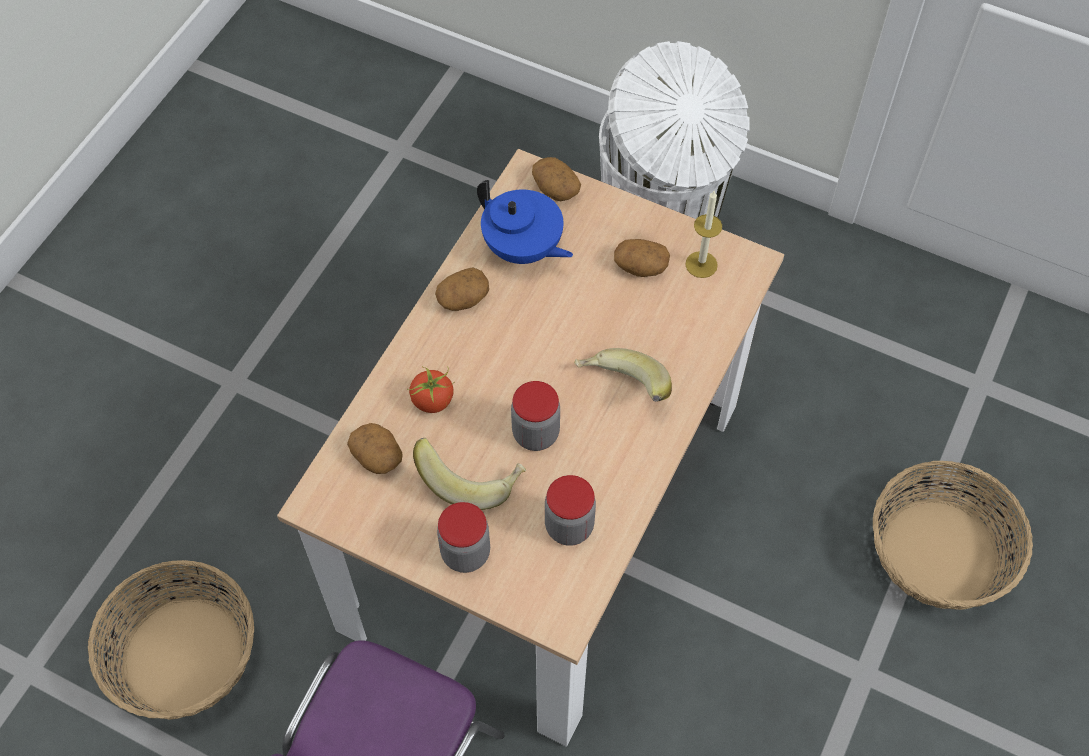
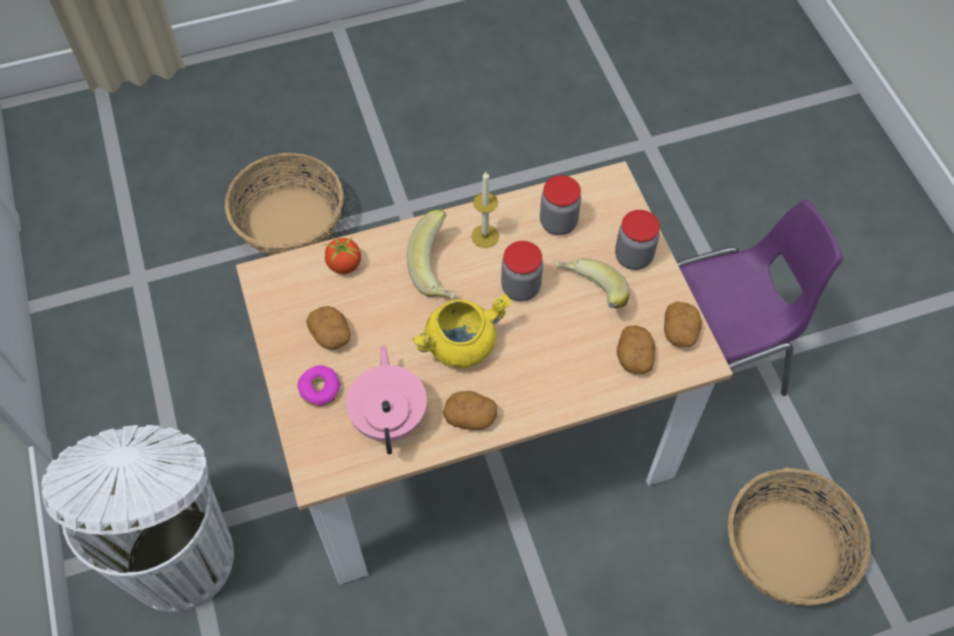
camera: 135 degrees left, 0 degrees up
tomato [407,366,454,413] -> tomato moved to [321,235,361,274]
blue teapot [477,180,573,264] -> pink teapot [346,345,427,454]
potato [532,157,581,201] -> potato moved to [664,302,702,347]
candle [685,191,722,278] -> candle moved to [471,172,499,248]
none -> donut [297,365,341,407]
none -> yellow cooking pot [413,294,511,369]

